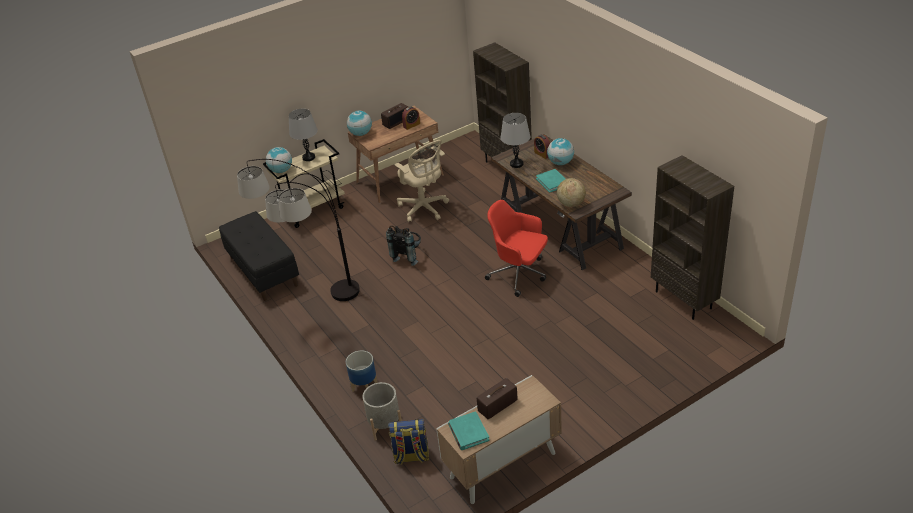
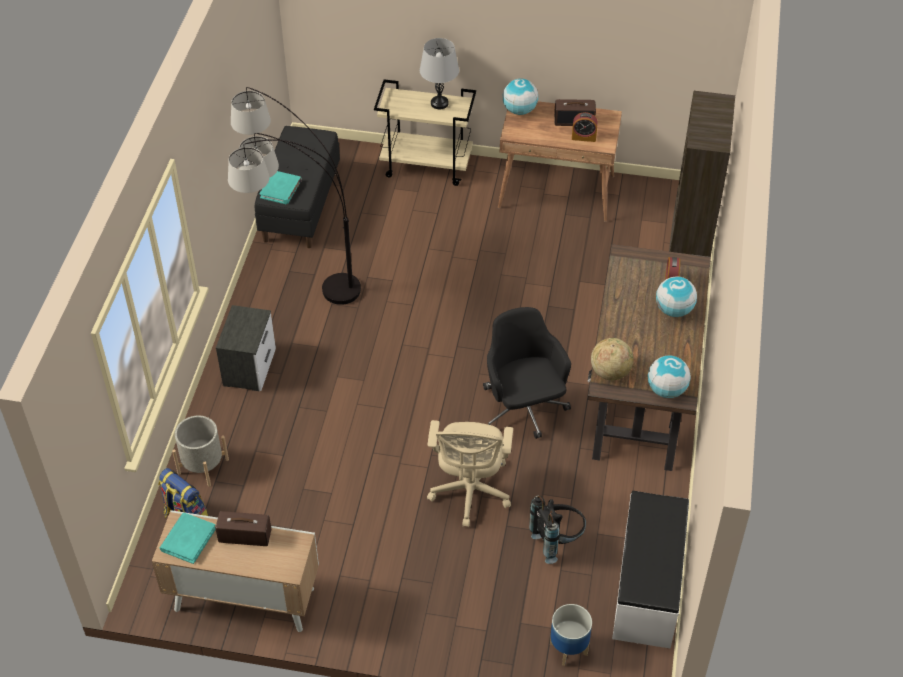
camera: 40 degrees right, 10 degrees up
globe [266,147,292,173] -> globe moved to [648,356,691,398]
planter [346,351,378,392] -> planter moved to [550,604,592,666]
black backpack [386,225,421,266] -> black backpack moved to [529,495,586,564]
beige office chair [395,140,449,222] -> beige office chair moved to [427,420,513,527]
red office chair [485,200,548,297] -> black office chair [483,307,571,439]
grey table lamp [501,113,531,168] -> none
turquoise book [536,169,565,193] -> turquoise book moved to [260,171,302,204]
brown bookcase [651,155,734,320] -> white bench [612,491,689,649]
none -> nightstand [216,305,276,391]

